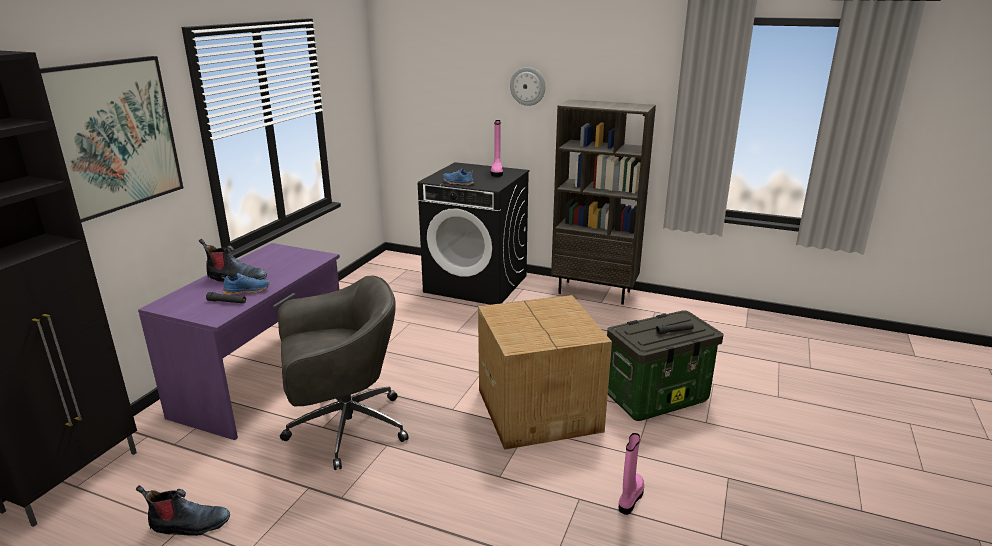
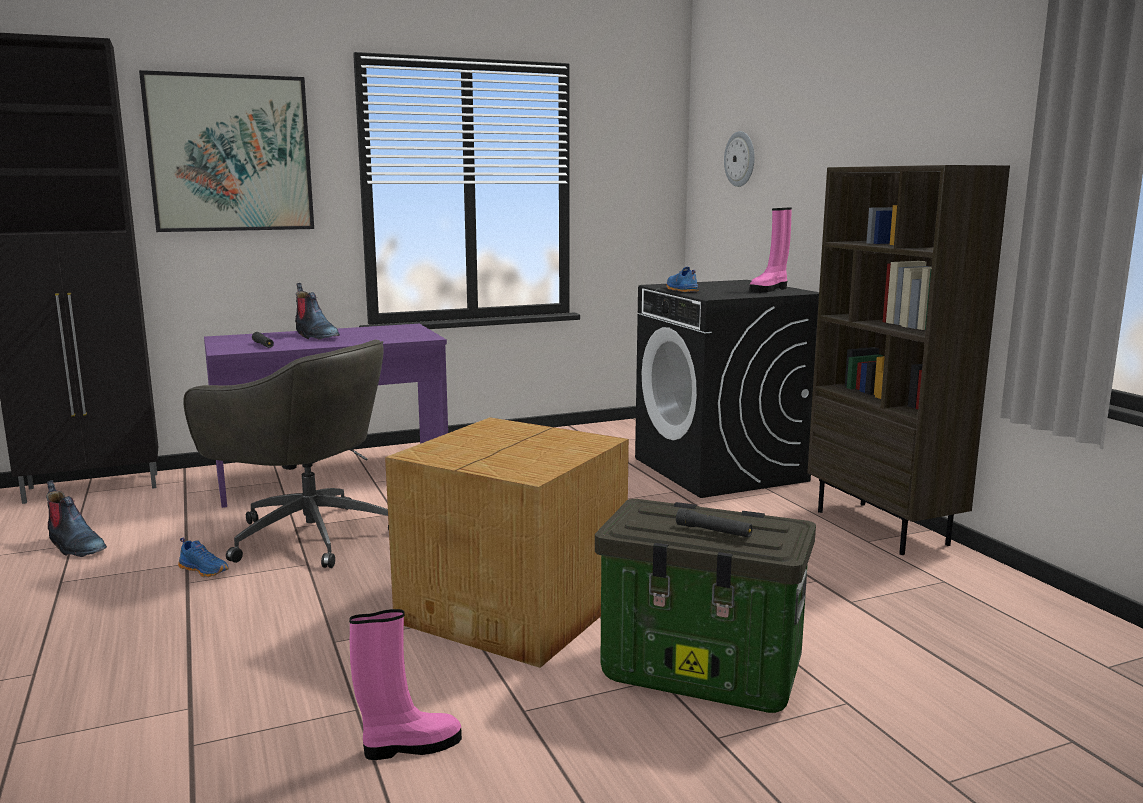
camera: 45 degrees right, 10 degrees down
blue shoe [221,273,270,295] -> blue shoe moved to [178,538,229,577]
wall clock [510,67,545,106] -> wall clock moved to [724,131,755,187]

